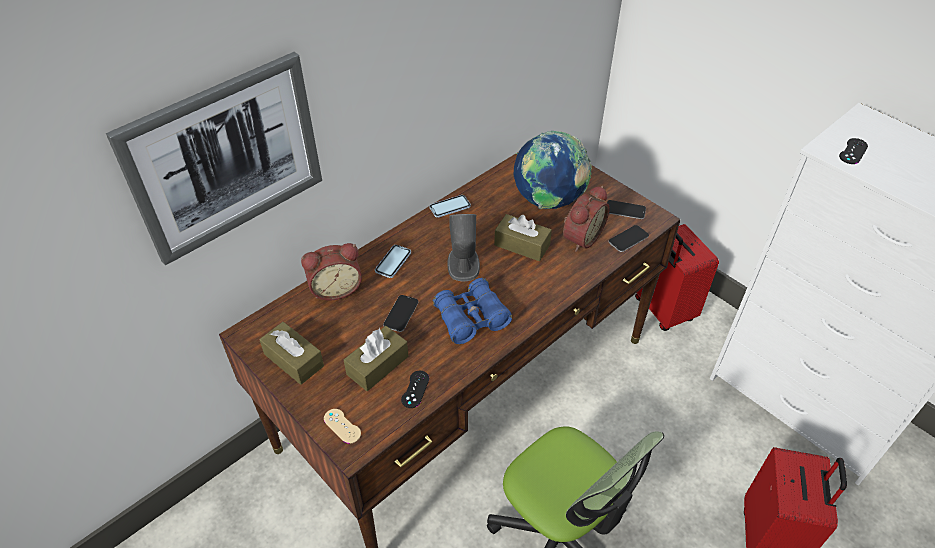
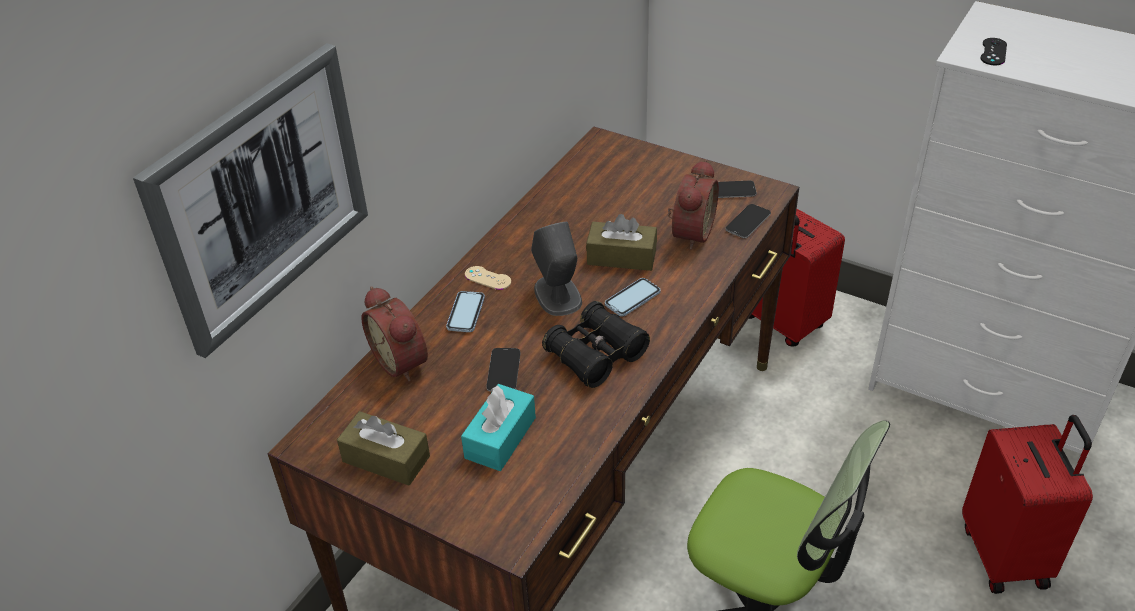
camera: 15 degrees left, 5 degrees down
alarm clock [301,243,362,300] -> alarm clock turned 90 degrees clockwise [361,286,428,381]
beige game controller [324,409,361,444] -> beige game controller moved to [465,266,511,290]
brown tissue box [344,326,408,391] -> turquoise tissue box [461,384,536,471]
black game controller [401,371,429,408] -> none
phone [429,195,471,218] -> phone moved to [605,278,661,317]
blue binoculars [433,278,512,344] -> black binoculars [542,301,650,388]
globe [514,131,592,209] -> none

